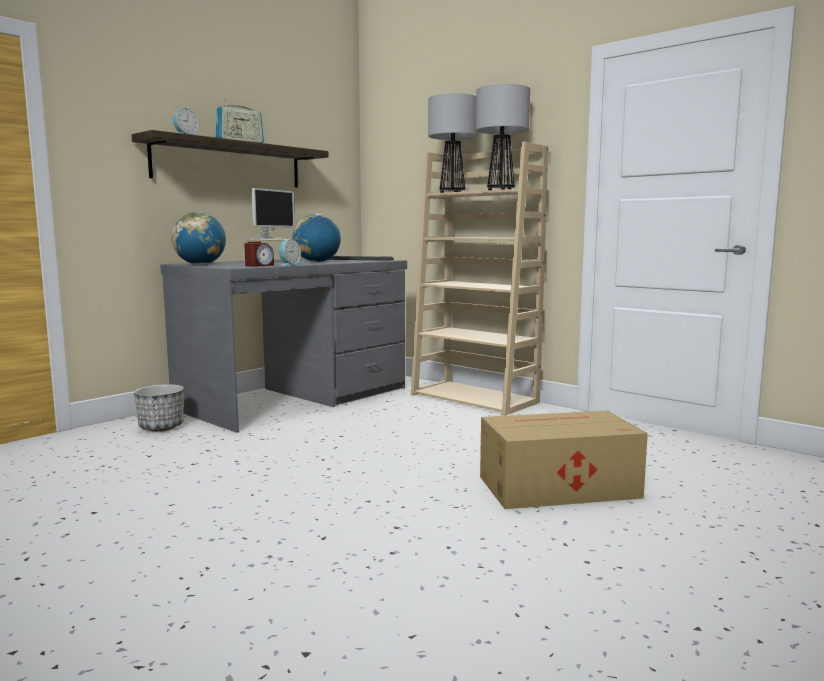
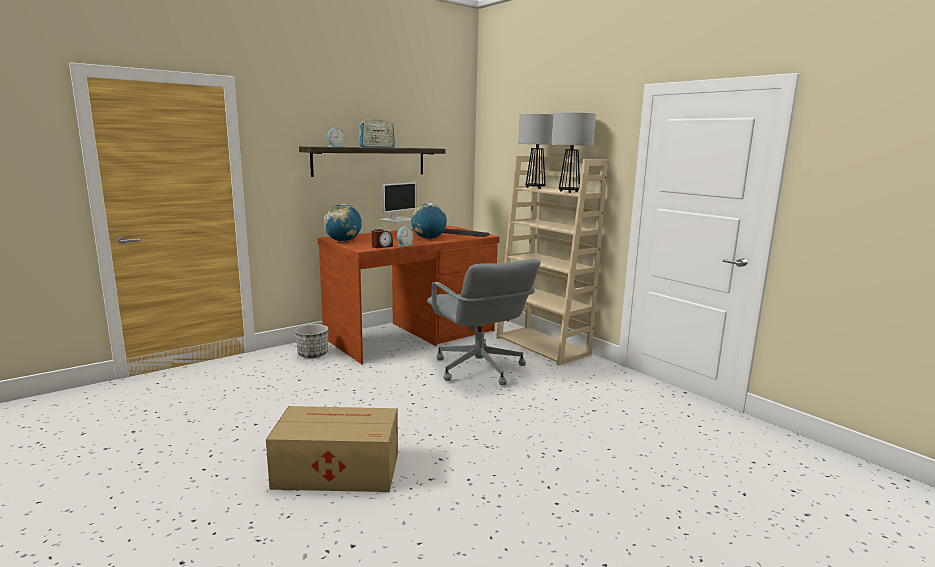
camera: 10 degrees right, 5 degrees up
grey desk [160,259,407,433] -> brown desk [318,226,500,364]
cardboard box [480,411,648,509] -> cardboard box moved to [266,406,398,492]
none -> grey office chair [427,259,541,385]

